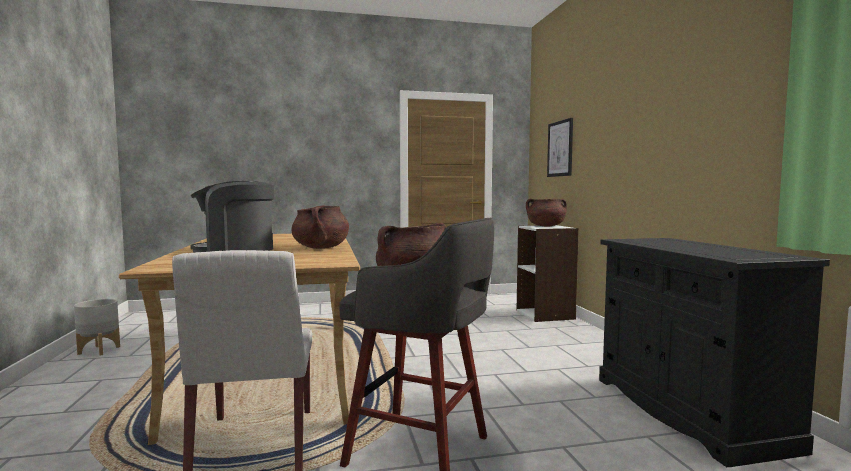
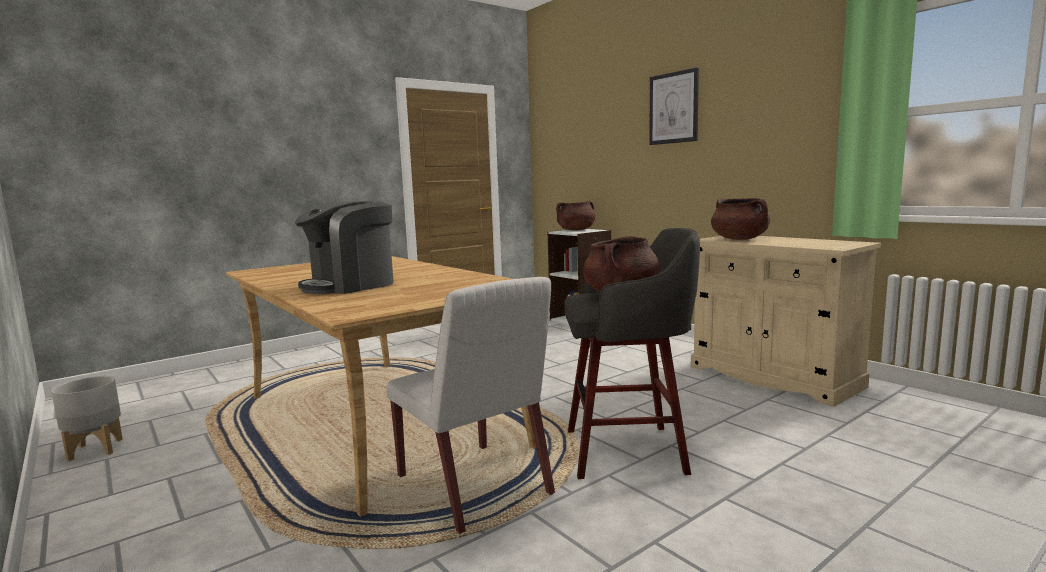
camera: 25 degrees left, 5 degrees up
brown cooking pot [291,206,349,249] -> brown cooking pot moved to [711,198,770,240]
picture [547,118,573,177] -> picture moved to [649,67,699,145]
black cabinet [599,238,830,467] -> beige cabinet [691,236,881,407]

